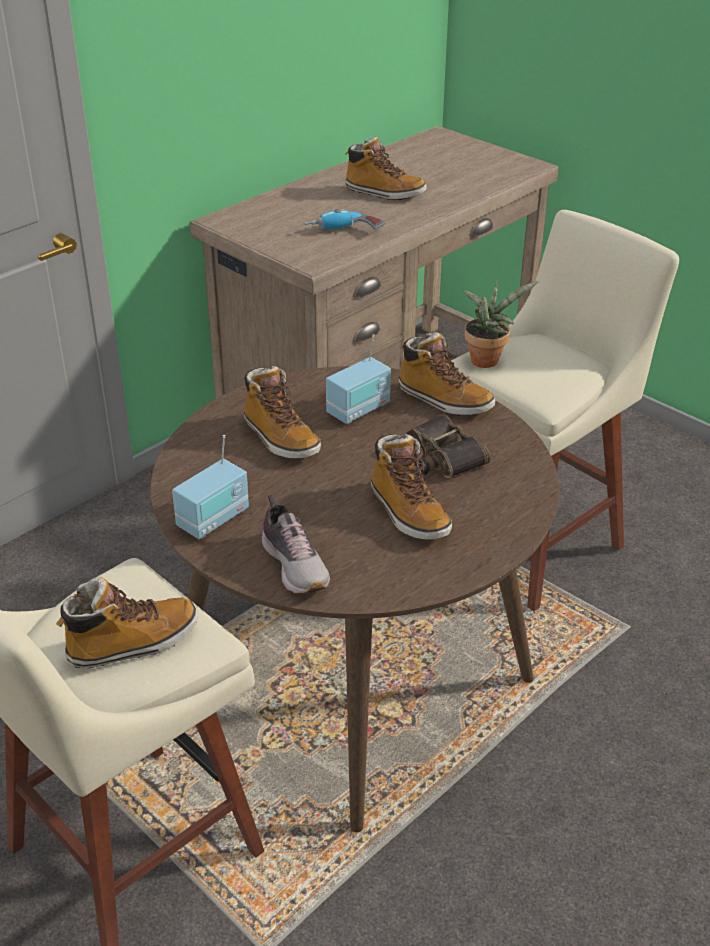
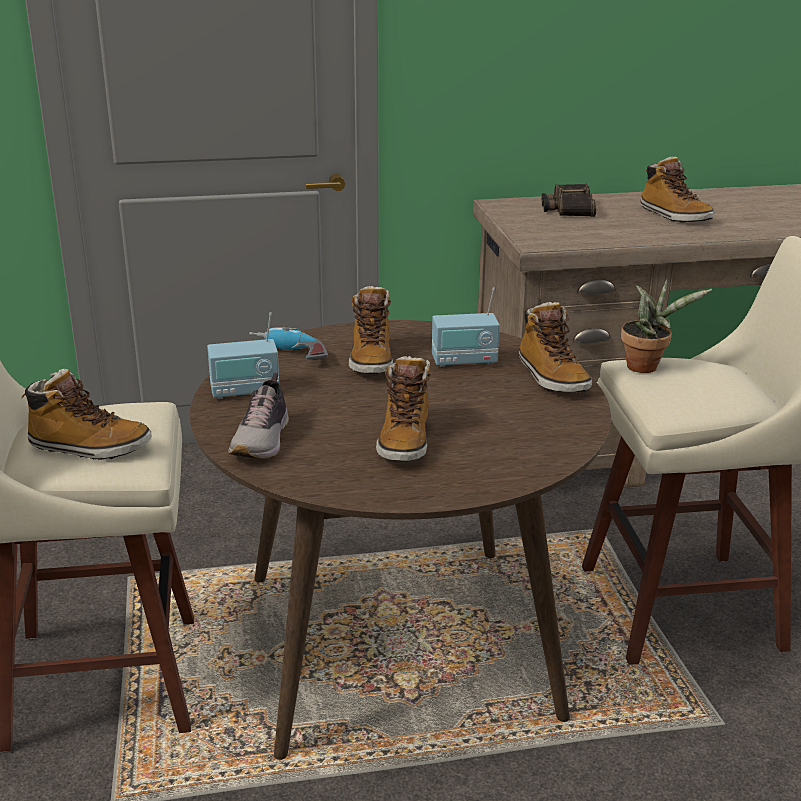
camera: 35 degrees right, 10 degrees down
power drill [304,209,386,230] -> power drill moved to [249,326,328,360]
binoculars [405,414,490,478] -> binoculars moved to [542,184,596,217]

